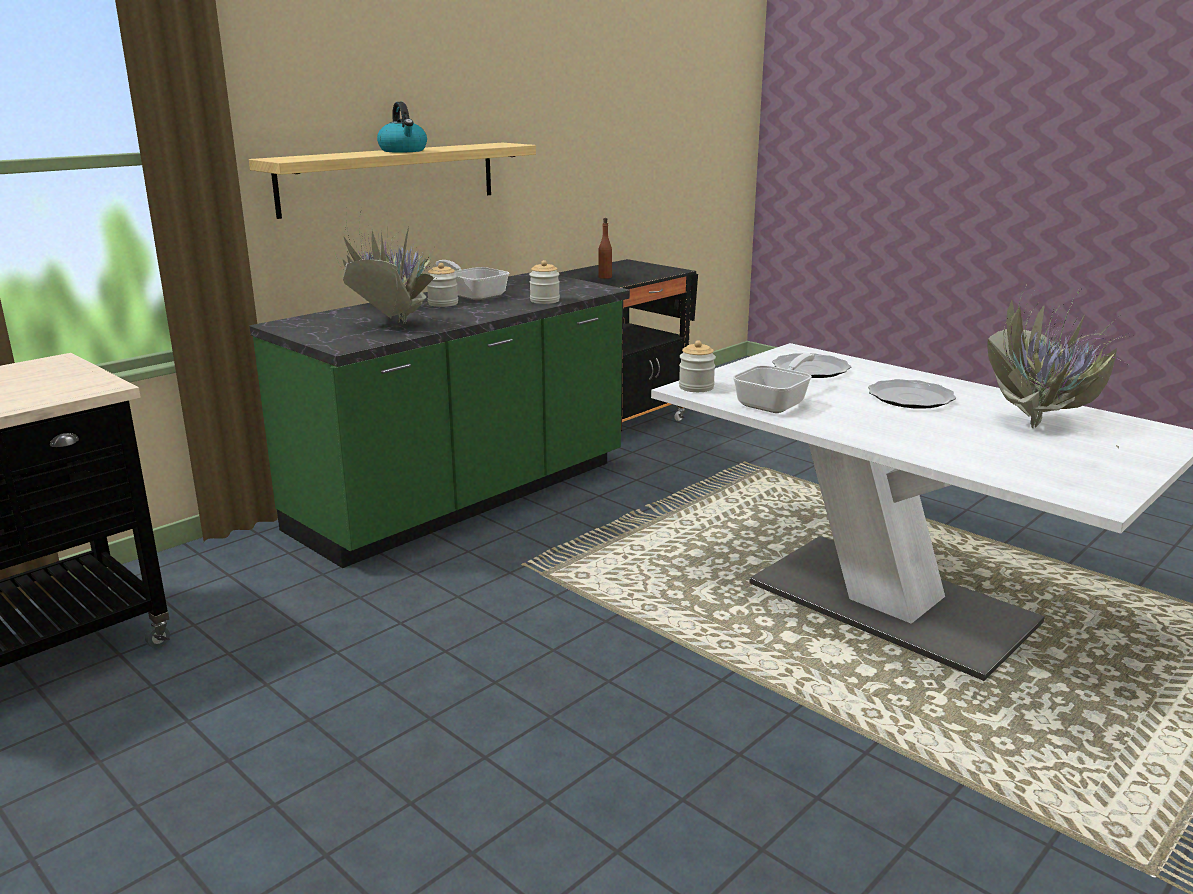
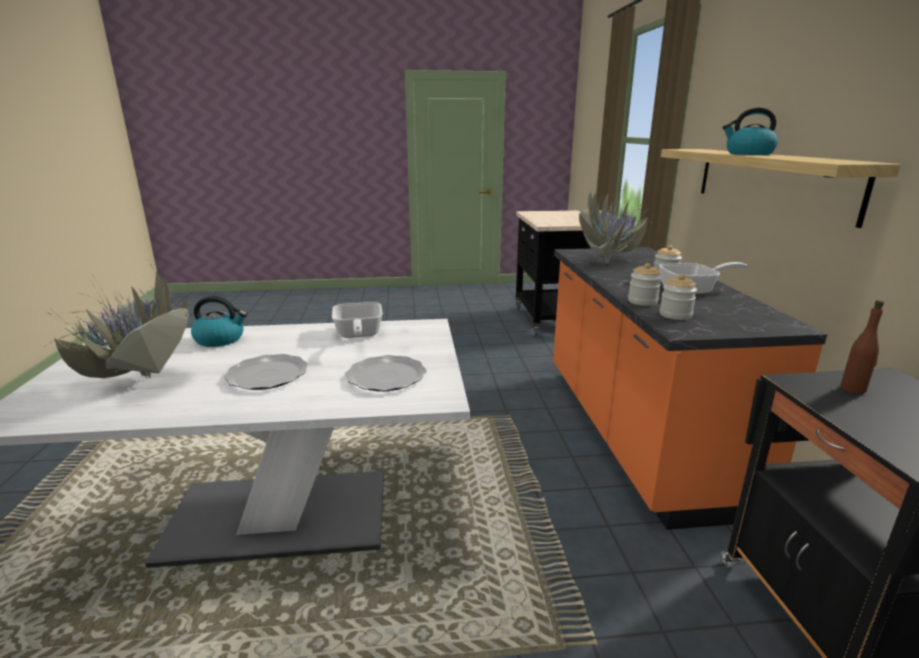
camera: 130 degrees right, 0 degrees up
green counter [250,272,630,568] -> orange counter [553,247,827,530]
jar [679,341,716,392] -> jar moved to [660,274,697,320]
none -> kettle [191,296,247,347]

